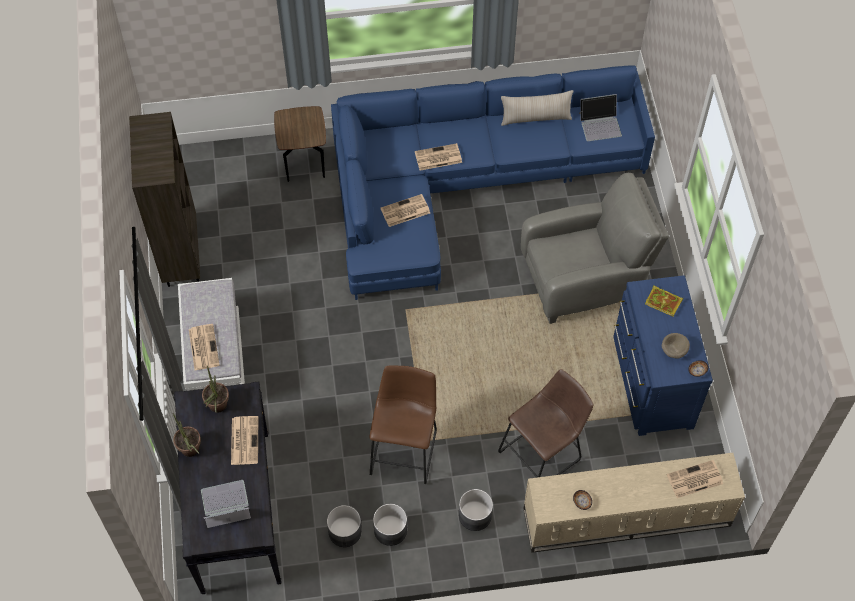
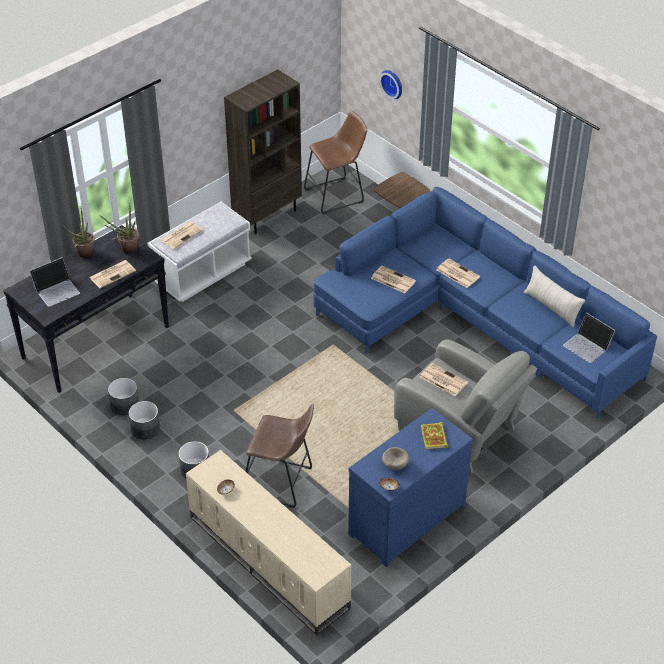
camera: 55 degrees right, 15 degrees down
laptop [201,480,251,528] -> laptop turned 105 degrees clockwise [30,257,80,307]
brown stool [369,366,437,484] -> brown stool moved to [304,110,367,214]
newspaper [667,460,723,498] -> newspaper moved to [420,363,468,396]
none -> wall clock [379,70,402,99]

